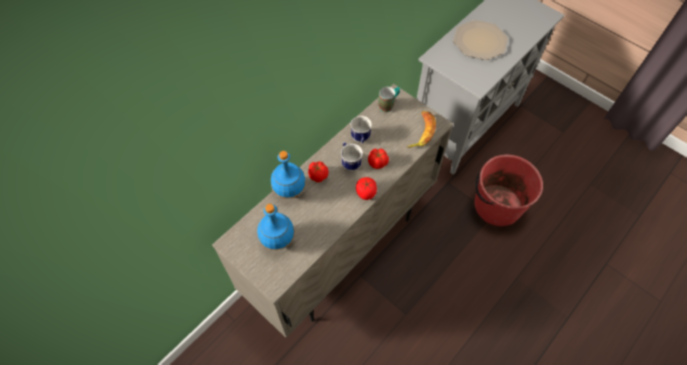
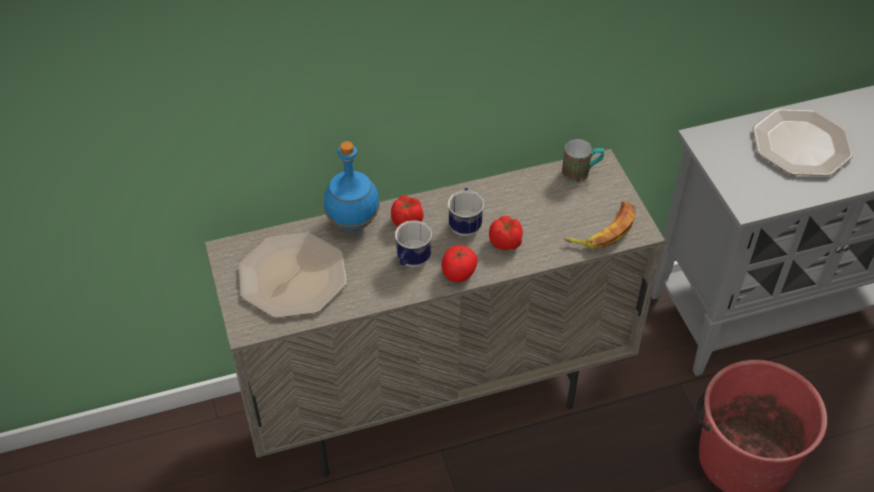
camera: 30 degrees right, 10 degrees down
blue bottle [257,204,295,251] -> plate [239,232,347,318]
mug [351,116,372,143] -> mug moved to [395,220,432,267]

